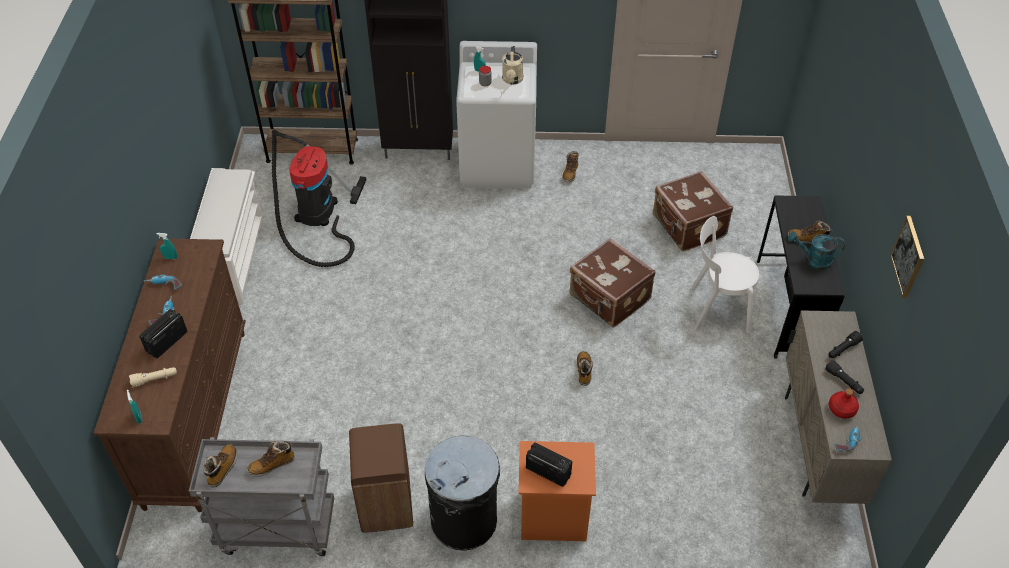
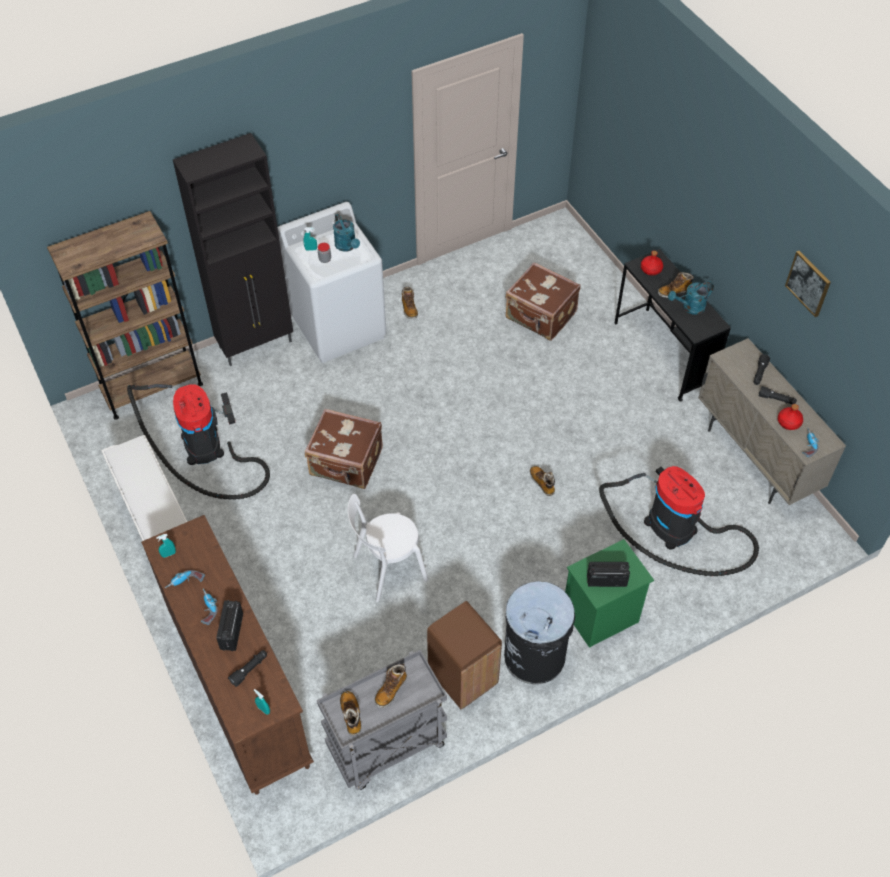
camera: 30 degrees left, 5 degrees up
beige flashlight [129,367,177,388] -> black flashlight [228,650,267,687]
beige watering can [502,46,523,85] -> turquoise watering can [333,214,360,252]
orange nightstand [519,441,596,542] -> green nightstand [565,539,654,648]
brown suitcase [570,238,655,328] -> brown suitcase moved to [305,409,383,489]
white chair [692,216,759,333] -> white chair moved to [348,494,428,602]
none -> vacuum cleaner [599,466,759,576]
none -> red bottle [641,251,663,276]

